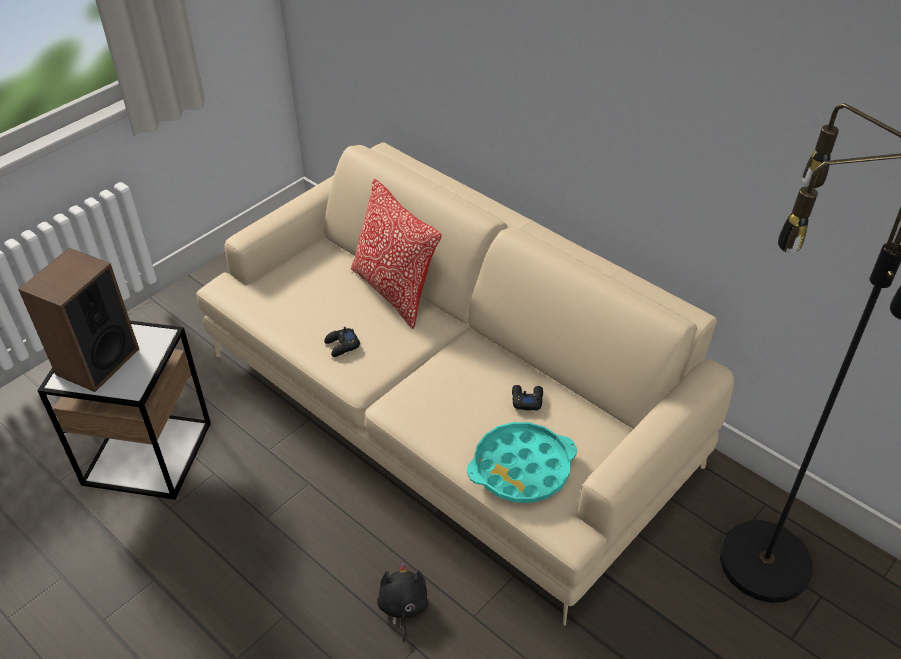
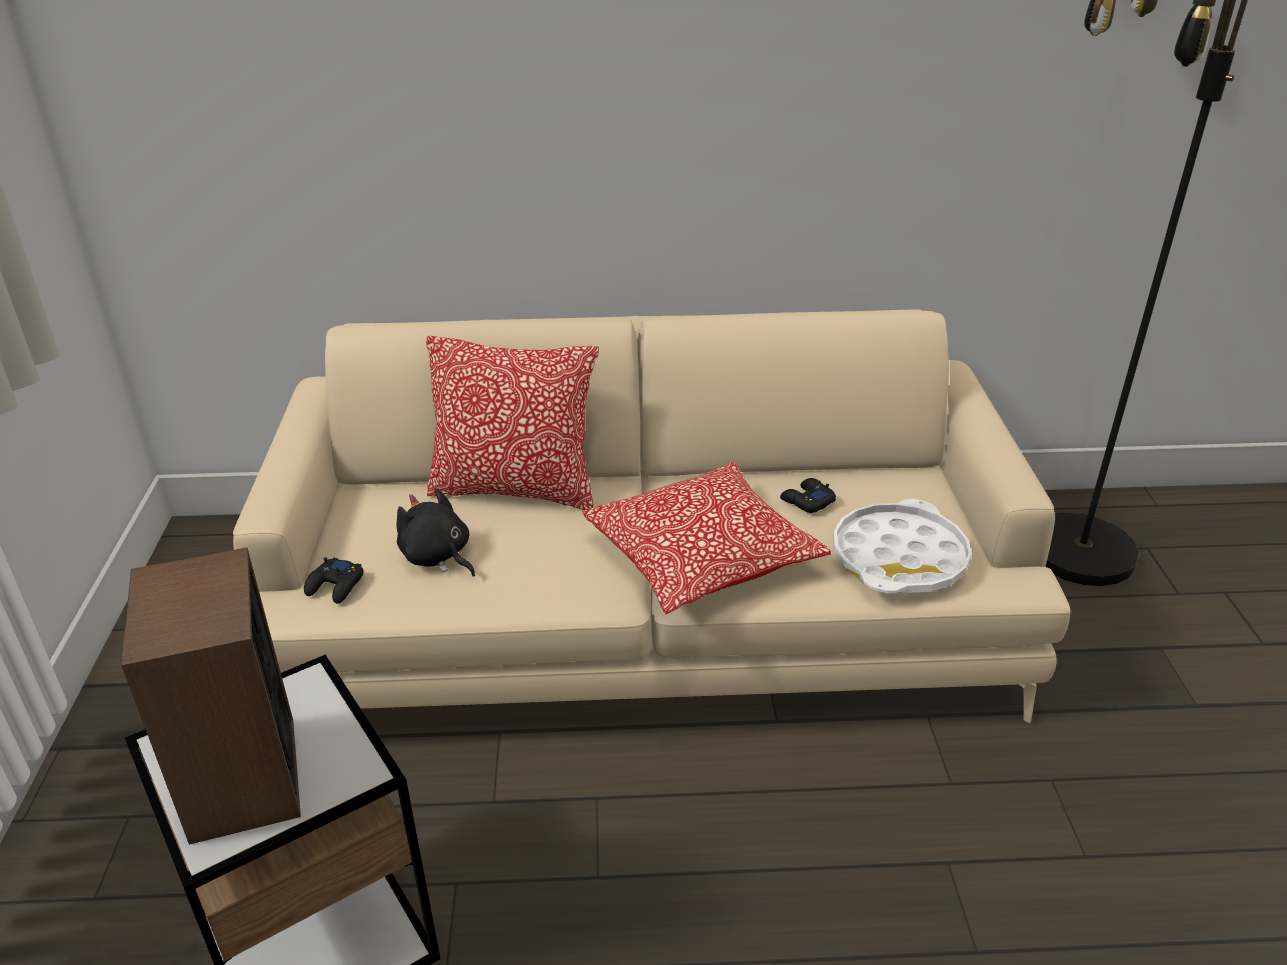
camera: 45 degrees left, 10 degrees down
black game controller [324,327,360,357] -> black game controller moved to [304,558,364,604]
black plush toy [377,563,429,643] -> black plush toy moved to [397,488,475,577]
turquoise tray [467,422,577,503] -> white tray [833,499,972,593]
none -> pillow [582,462,831,614]

